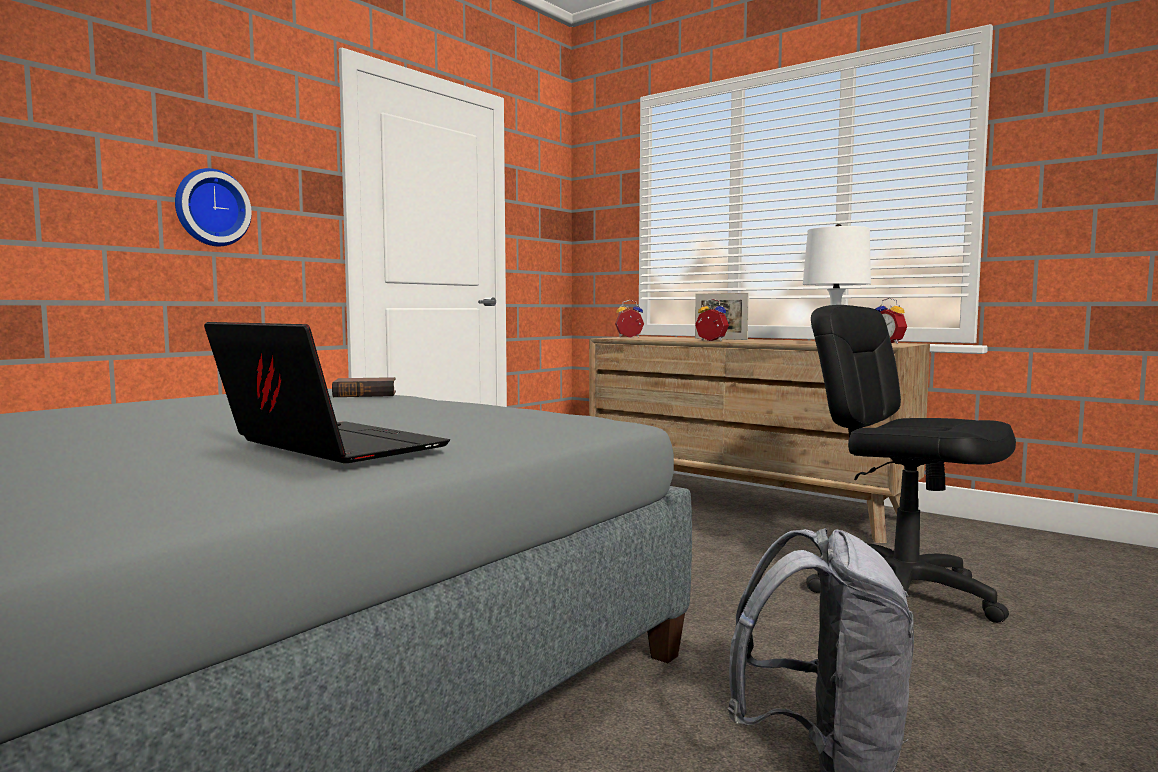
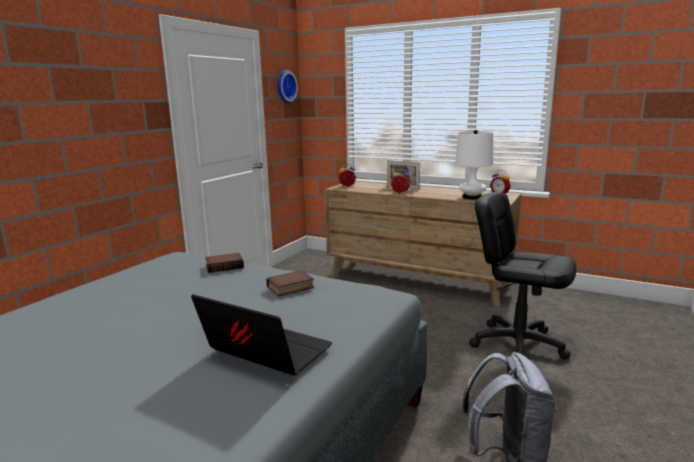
camera: 10 degrees left, 10 degrees up
wall clock [175,168,252,246] -> wall clock moved to [277,70,298,103]
none -> book [267,270,314,297]

